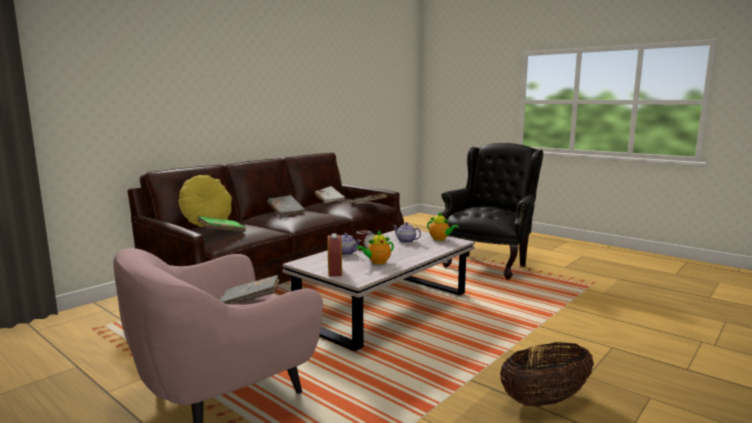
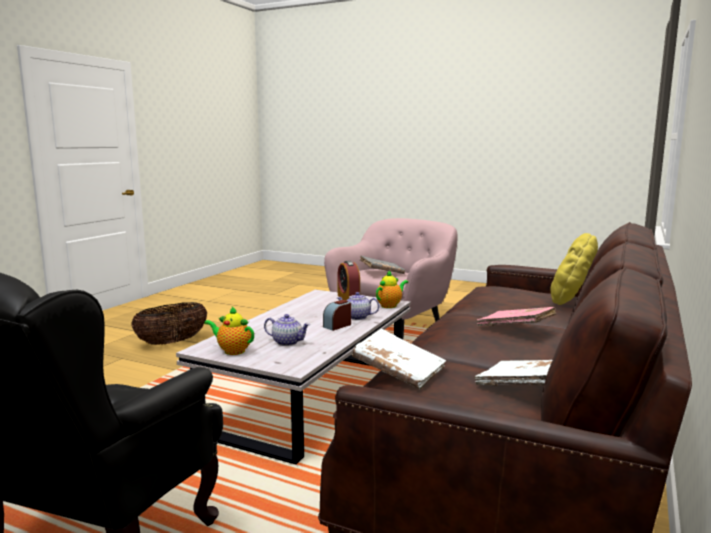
camera: 165 degrees right, 0 degrees up
green book [197,216,246,232] -> none
grey book [267,195,306,217] -> pink book [477,307,556,326]
teapot [357,230,394,265] -> teapot moved to [376,270,408,308]

